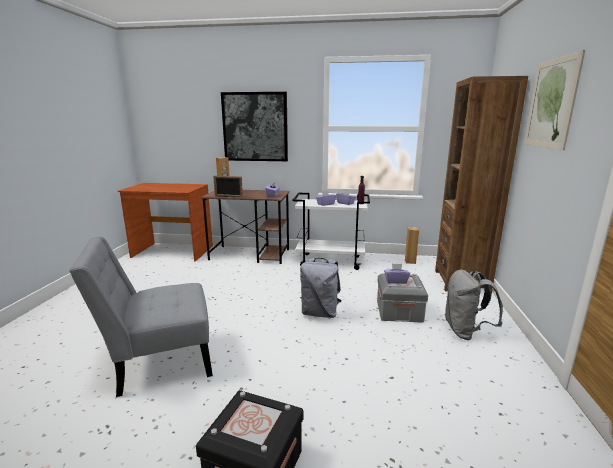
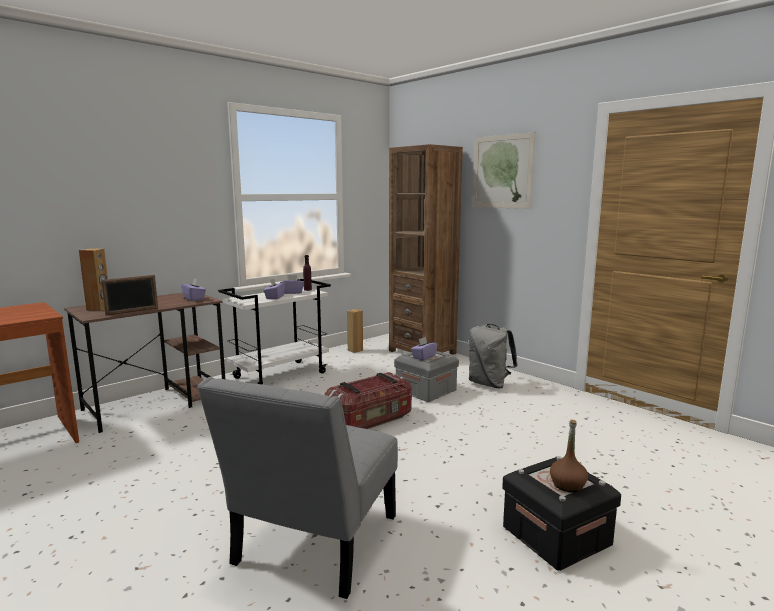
camera: 50 degrees left, 5 degrees down
picture [221,92,288,161] -> none
grey backpack [300,258,342,318] -> storage box [324,372,412,429]
none -> brown bottle [550,419,588,493]

